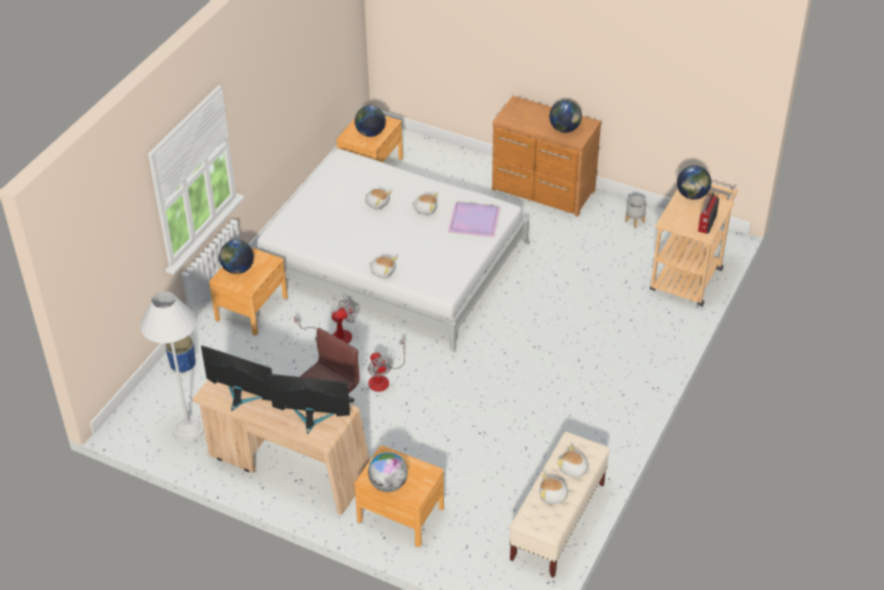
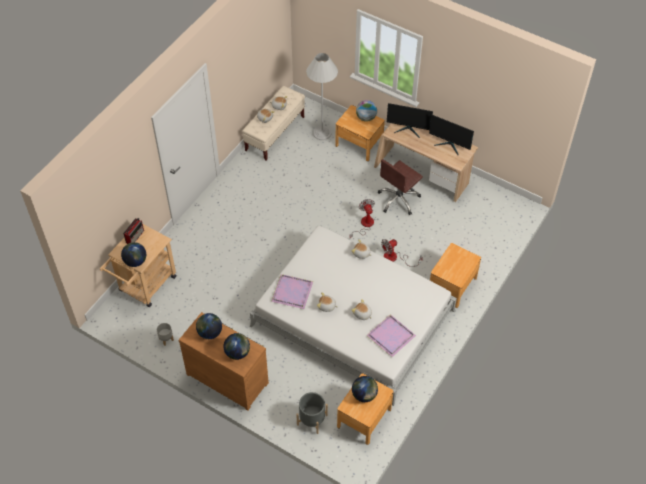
camera: 175 degrees left, 10 degrees up
white floor lamp [140,292,204,441] -> white floor lamp moved to [306,53,338,140]
blue planter [165,336,196,373] -> none
globe [219,240,254,274] -> globe moved to [223,333,250,360]
none -> grey planter [296,392,328,434]
none -> purple tray [366,314,416,357]

